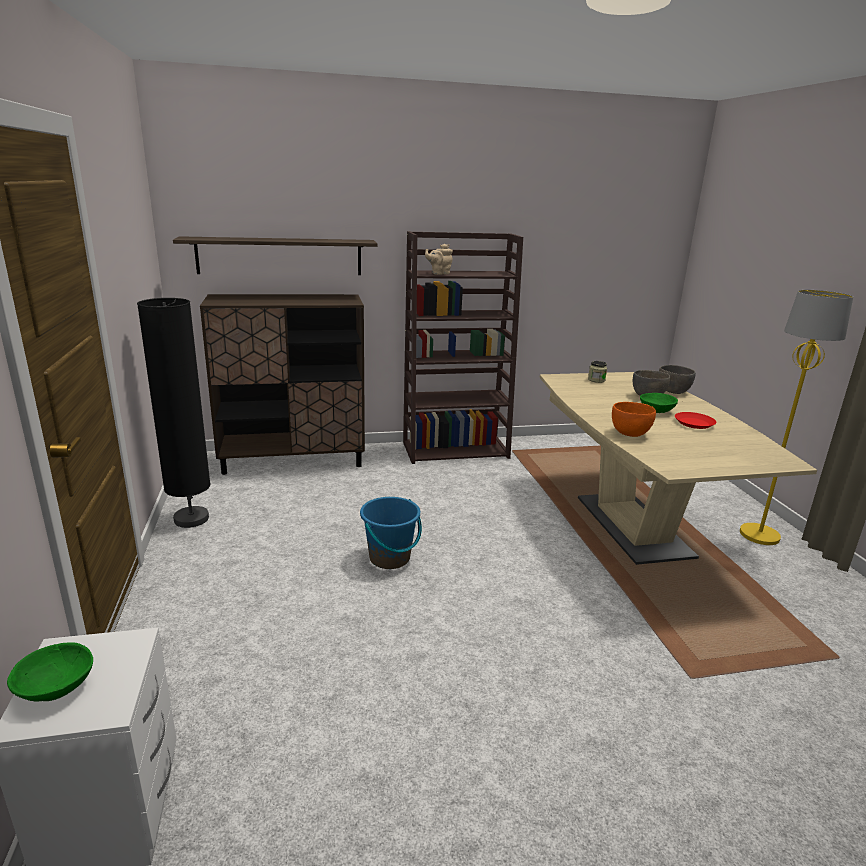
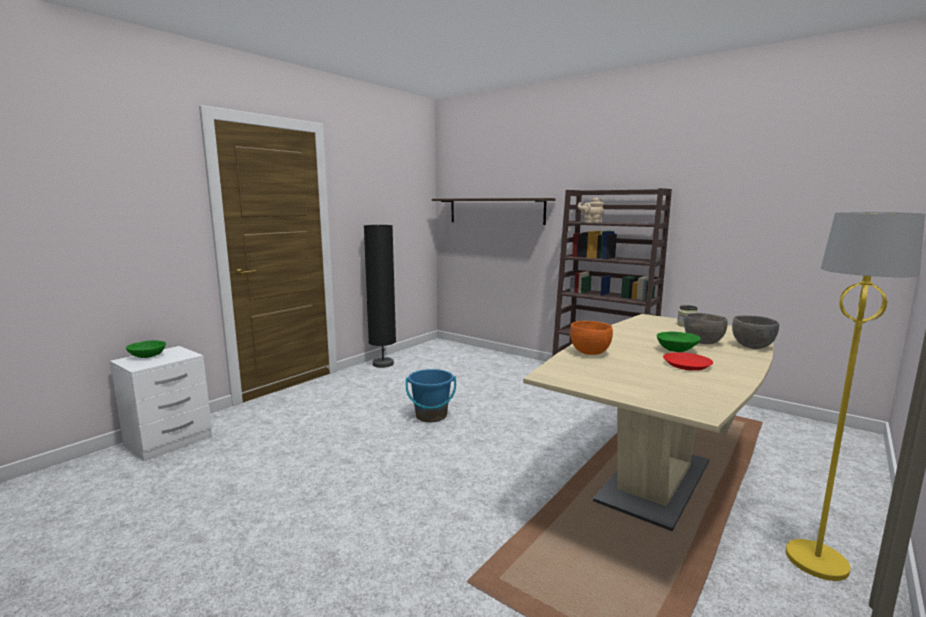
camera: 50 degrees right, 10 degrees down
brown cabinet [200,294,365,475] -> none

